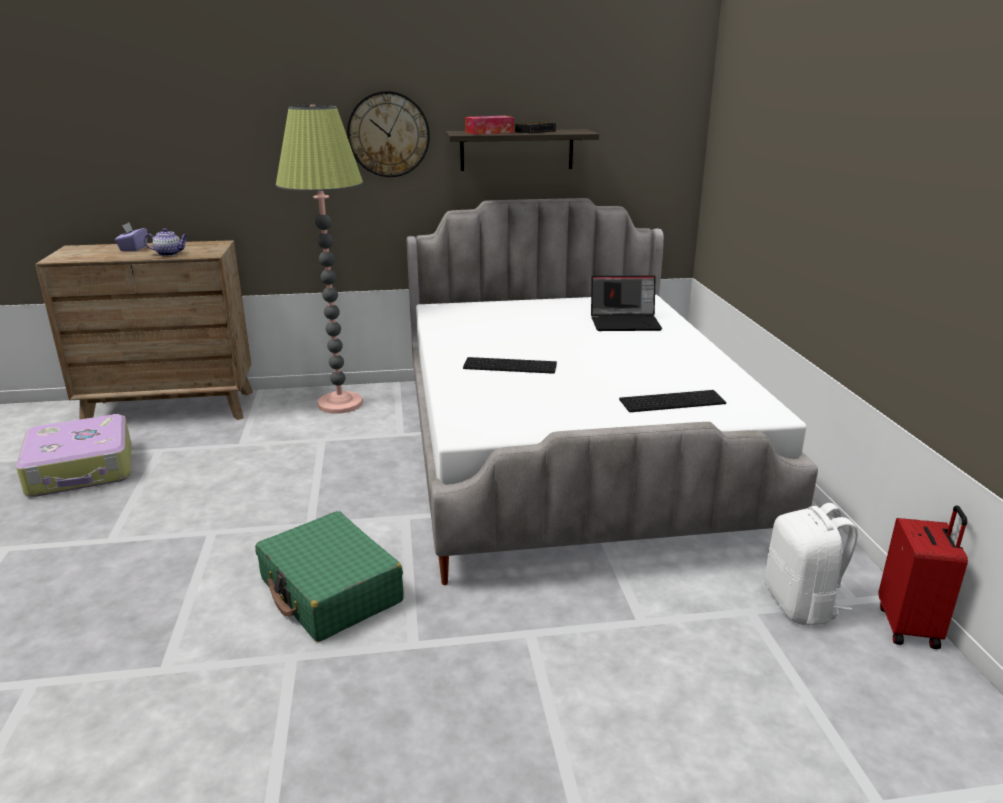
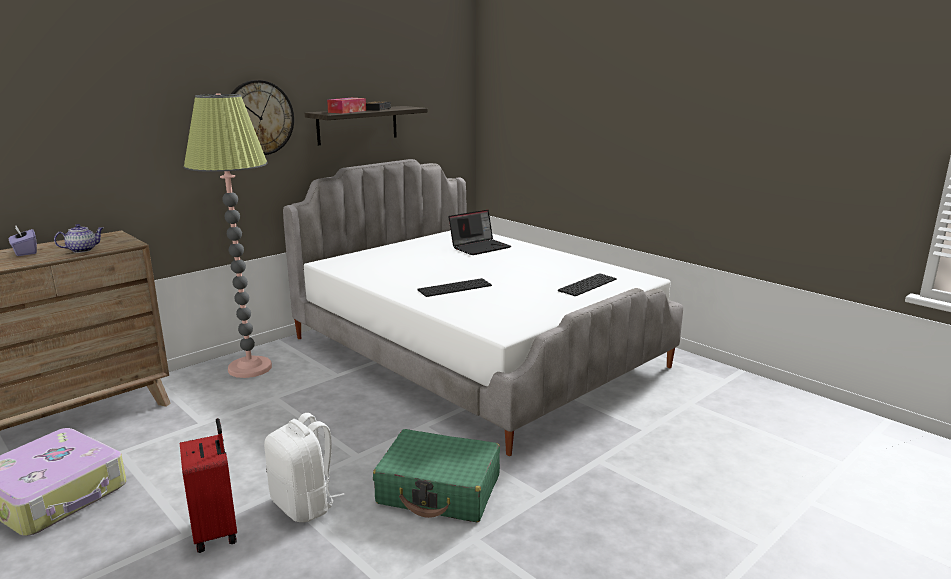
camera: 35 degrees left, 5 degrees down
white backpack [764,503,858,625] -> white backpack moved to [264,413,345,522]
red suitcase [879,505,968,649] -> red suitcase moved to [180,418,237,553]

